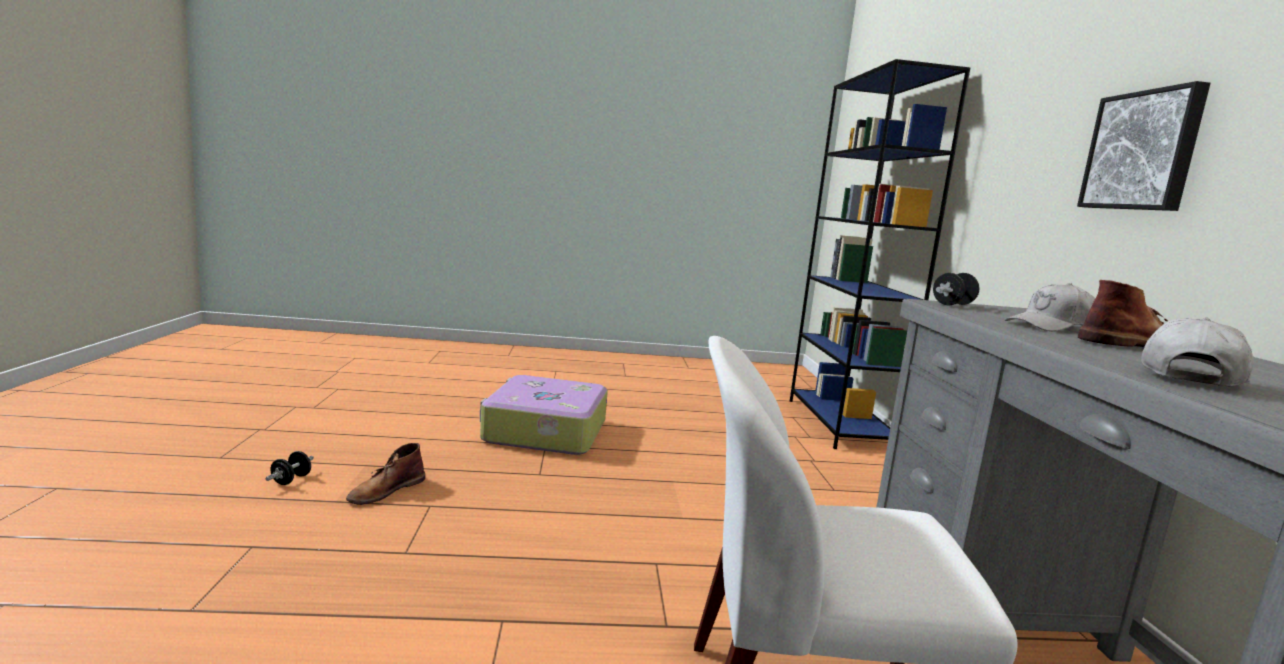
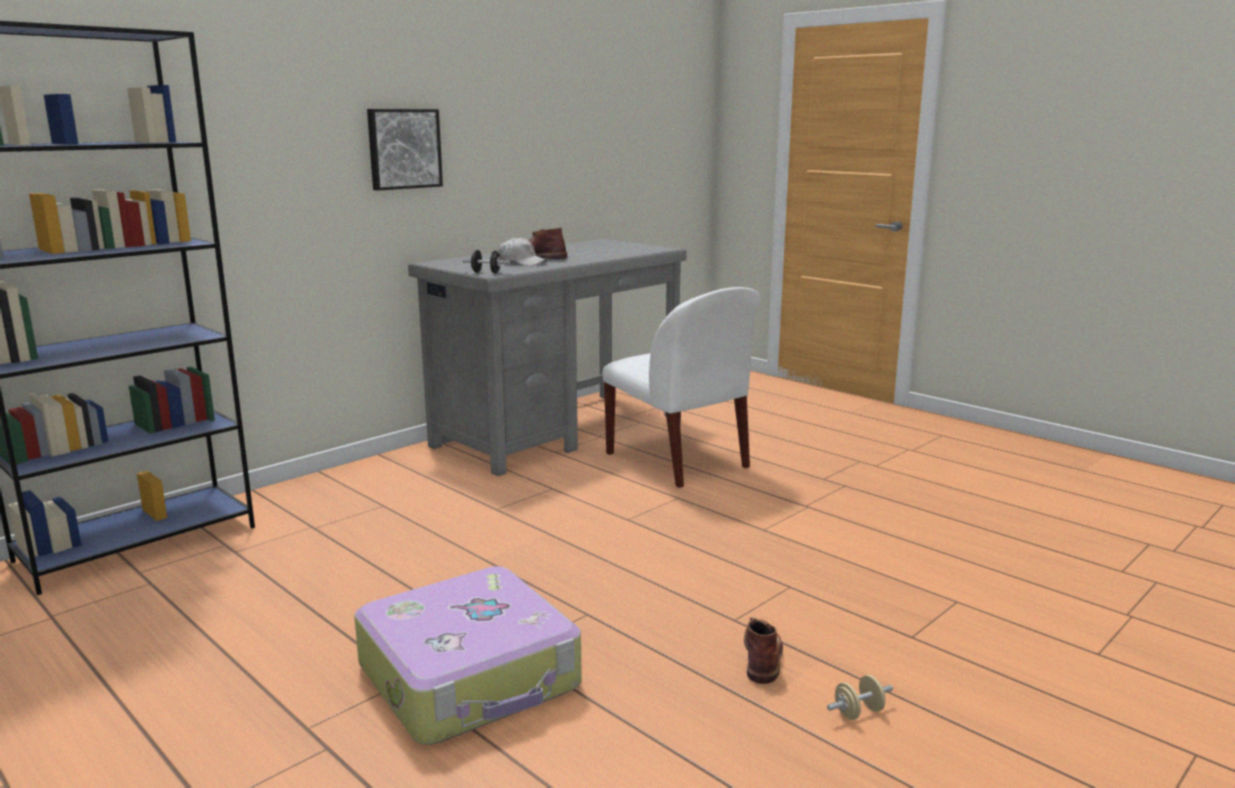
camera: 130 degrees left, 5 degrees up
black dumbbell [266,451,314,485] -> beige dumbbell [827,675,893,720]
brown boot [346,443,425,505] -> brown boot turned 75 degrees counterclockwise [744,617,783,684]
white cap [1141,318,1254,386] -> none

